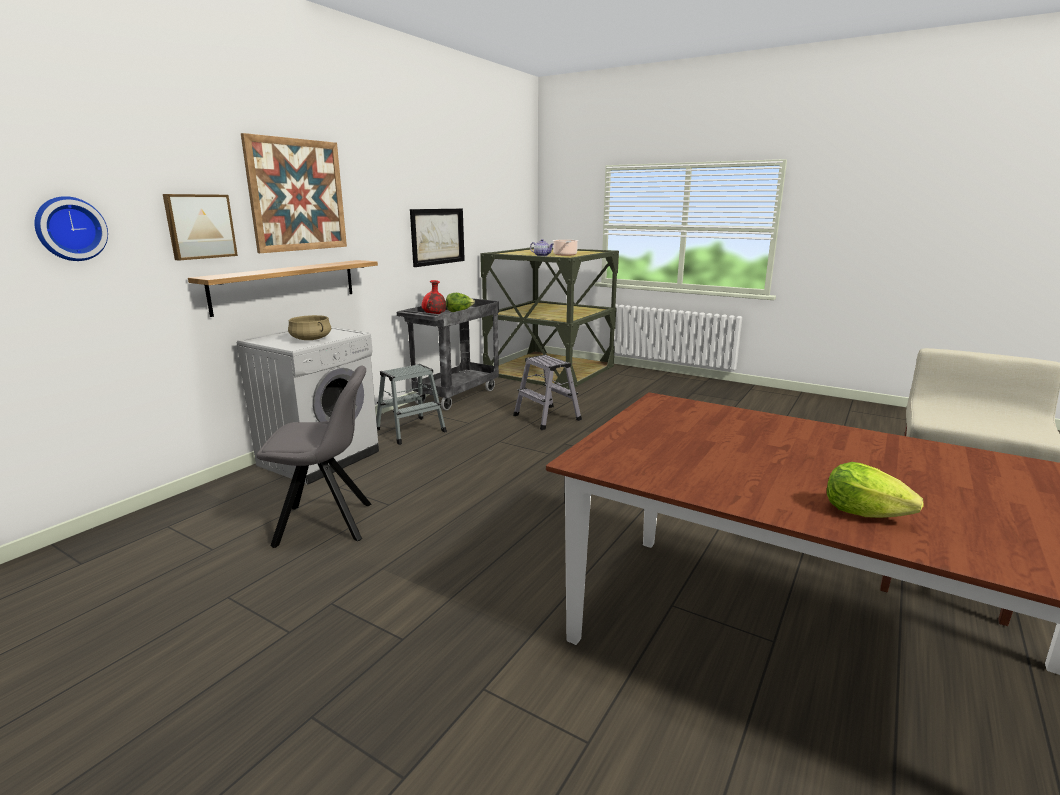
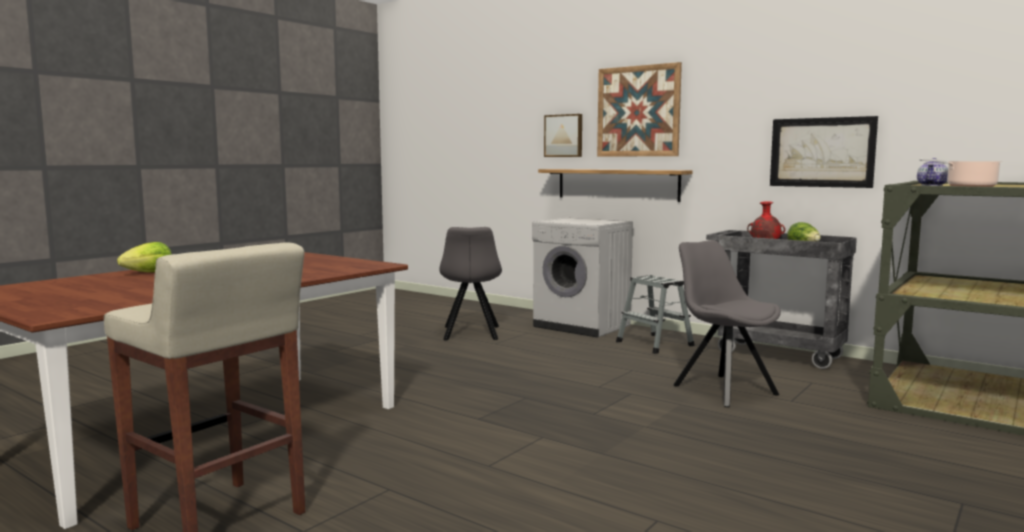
camera: 95 degrees right, 10 degrees down
wall clock [34,196,108,261] -> none
beige cooking pot [288,315,331,340] -> none
grey step ladder [513,355,582,430] -> grey chair [673,240,781,407]

